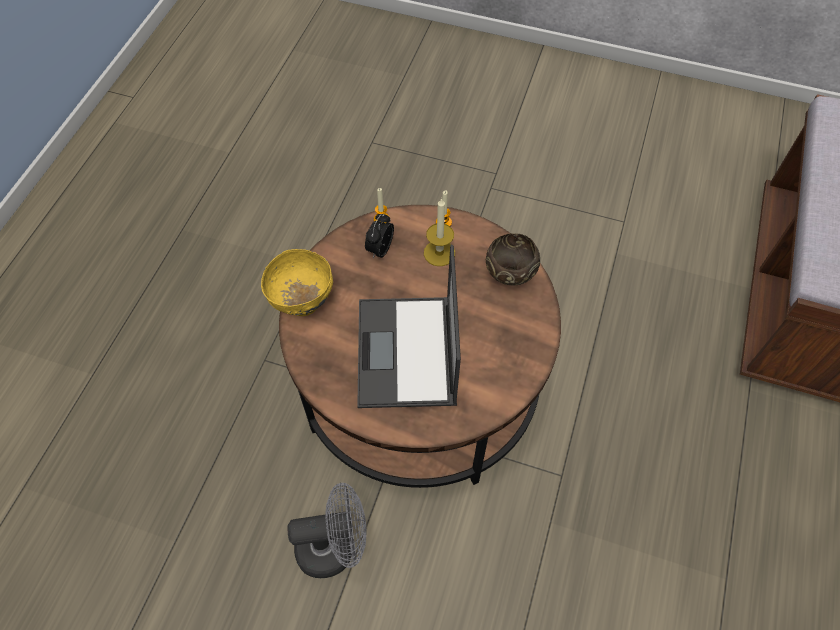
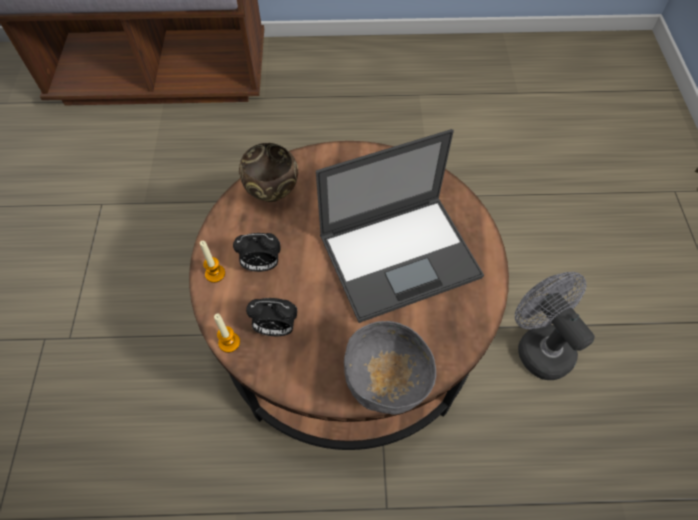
camera: 110 degrees left, 0 degrees up
yellow bowl [261,249,333,316] -> grey bowl [344,321,436,415]
candle [424,198,455,266] -> alarm clock [233,233,280,272]

